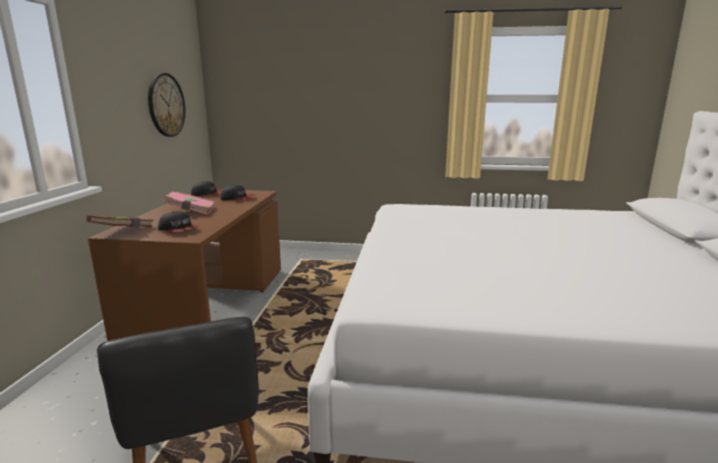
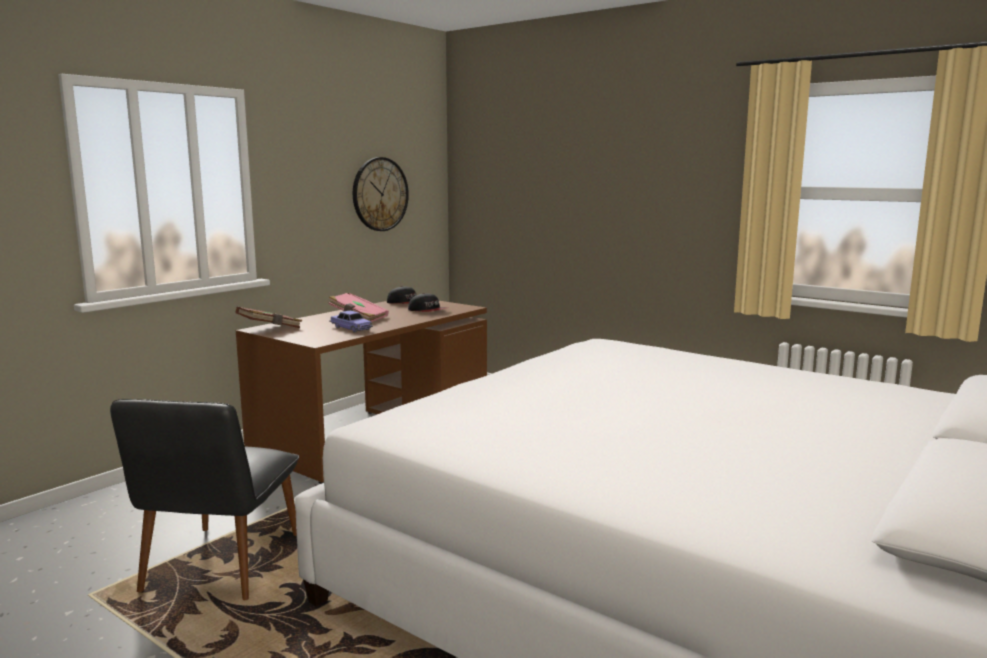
camera: 30 degrees right, 5 degrees down
cap [158,211,199,232] -> none
none -> toy car [329,311,373,333]

